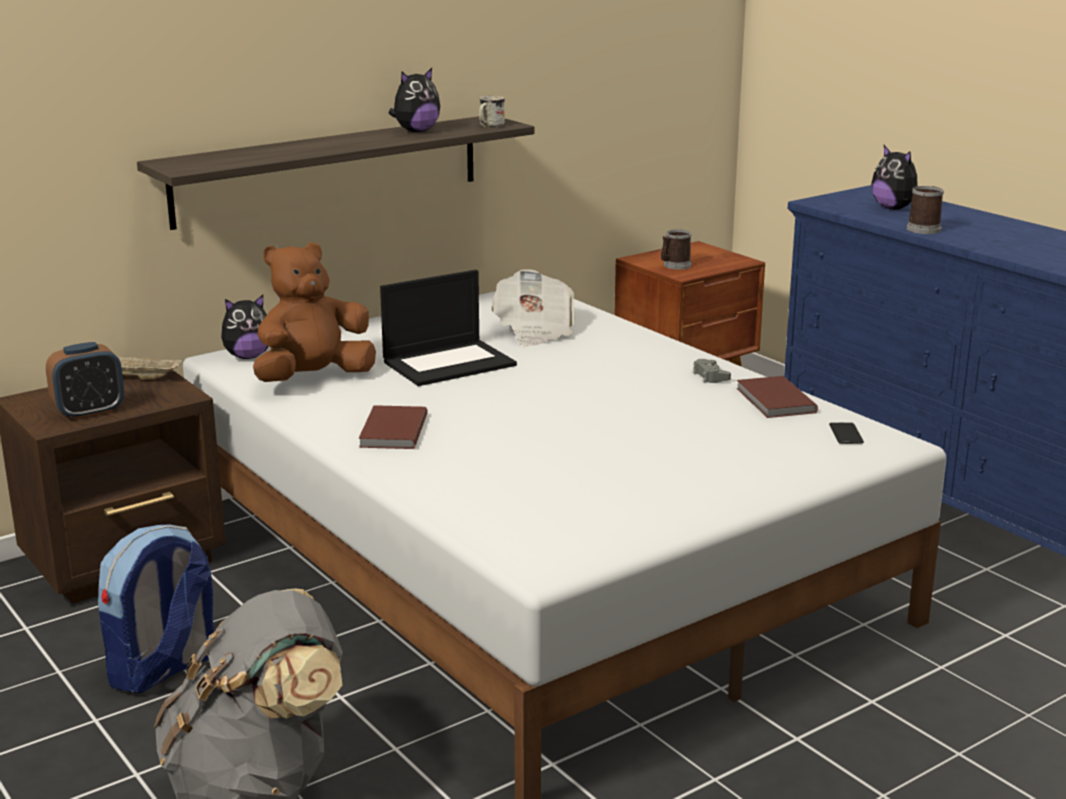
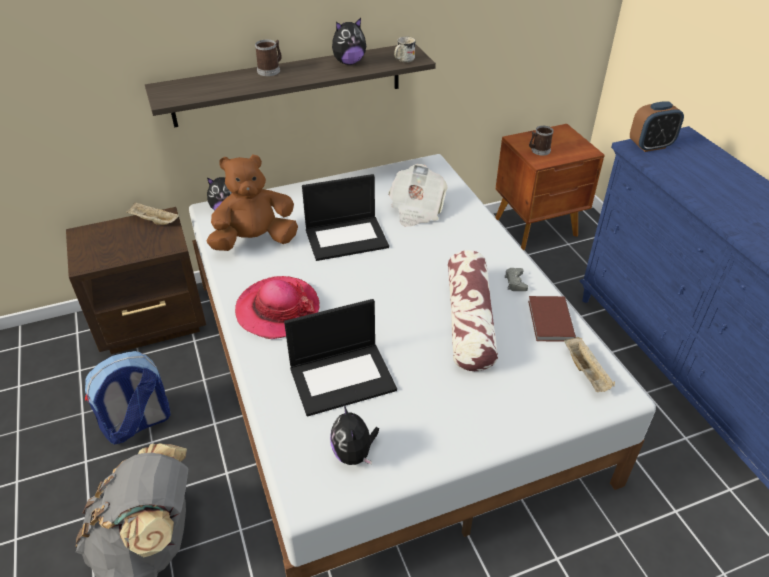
camera: 15 degrees right, 20 degrees up
alarm clock [46,342,124,420] -> alarm clock moved to [630,101,684,152]
brown book [358,405,427,449] -> hat [235,276,319,339]
phone [829,422,864,444] -> beige tray [564,337,615,392]
plush toy [871,145,918,210] -> plush toy moved to [330,405,379,465]
mug [907,186,944,234] -> mug moved to [255,40,282,76]
none -> laptop [284,299,397,417]
none -> pillow [448,250,498,371]

